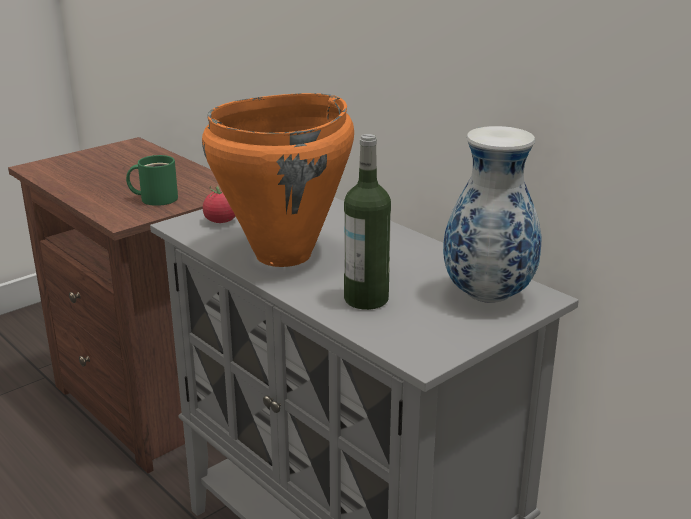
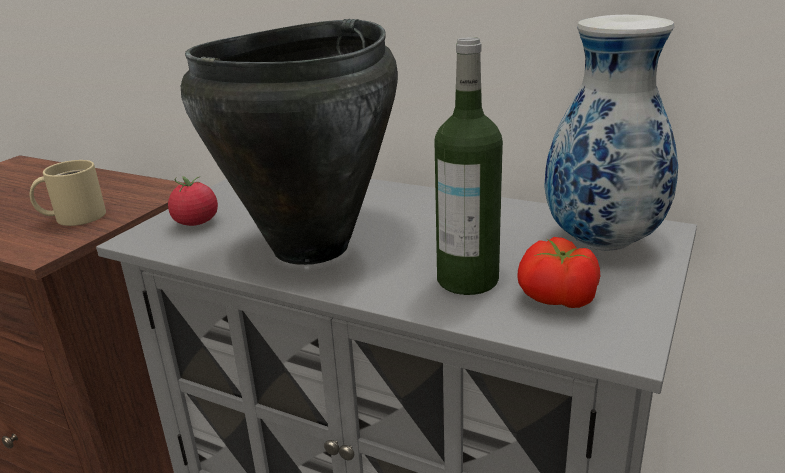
camera: 20 degrees left, 0 degrees up
green mug [126,155,178,206] -> beige mug [29,160,106,226]
orange cooking pot [202,93,354,267] -> black cooking pot [181,19,398,265]
none -> tomato [517,237,600,308]

